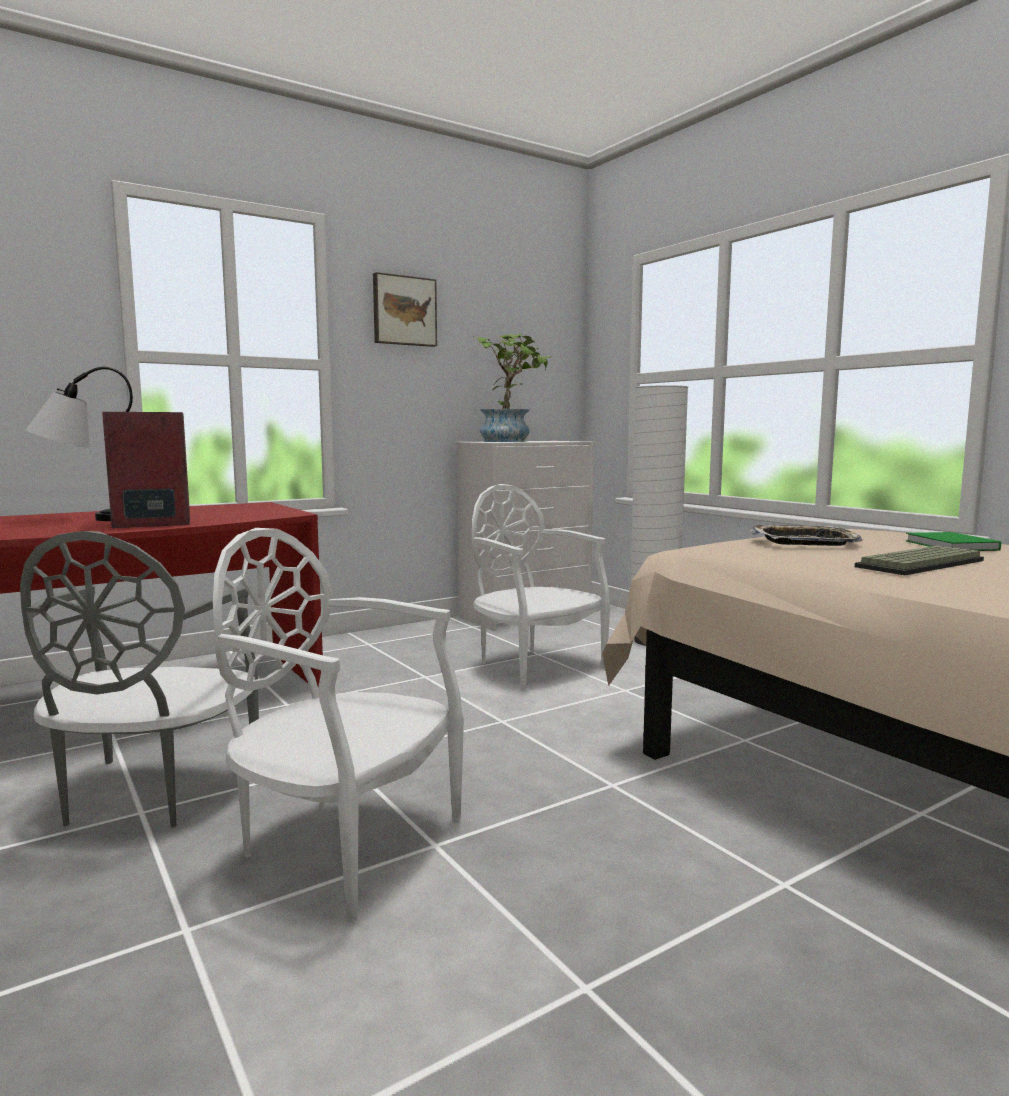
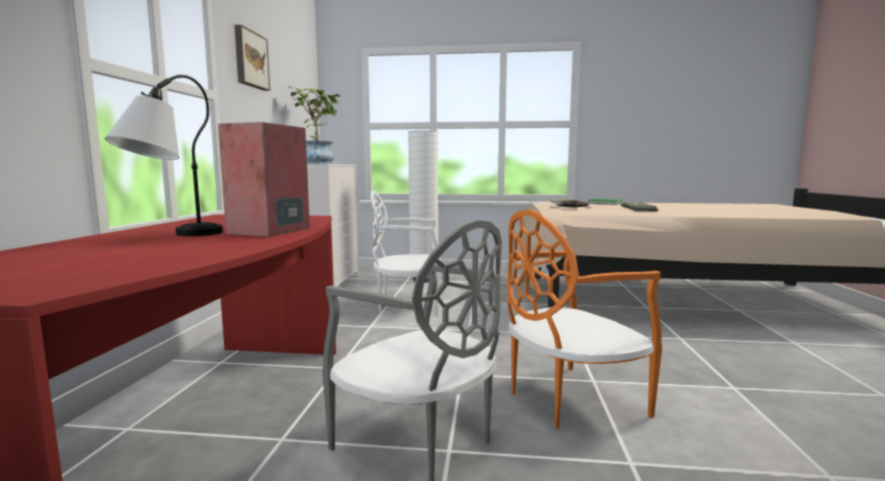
camera: 50 degrees left, 0 degrees up
white chair [213,528,464,922] -> orange chair [507,210,662,429]

